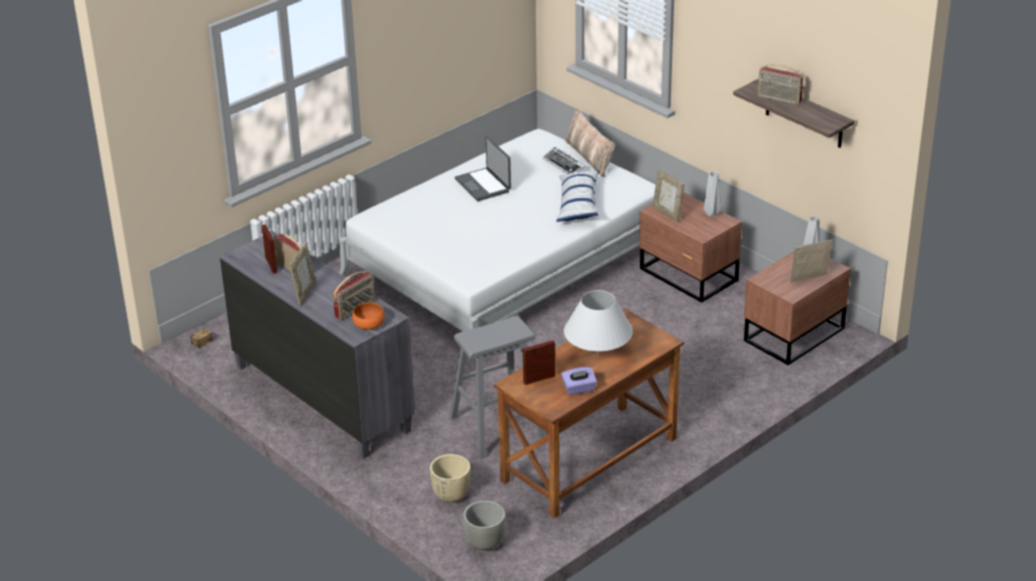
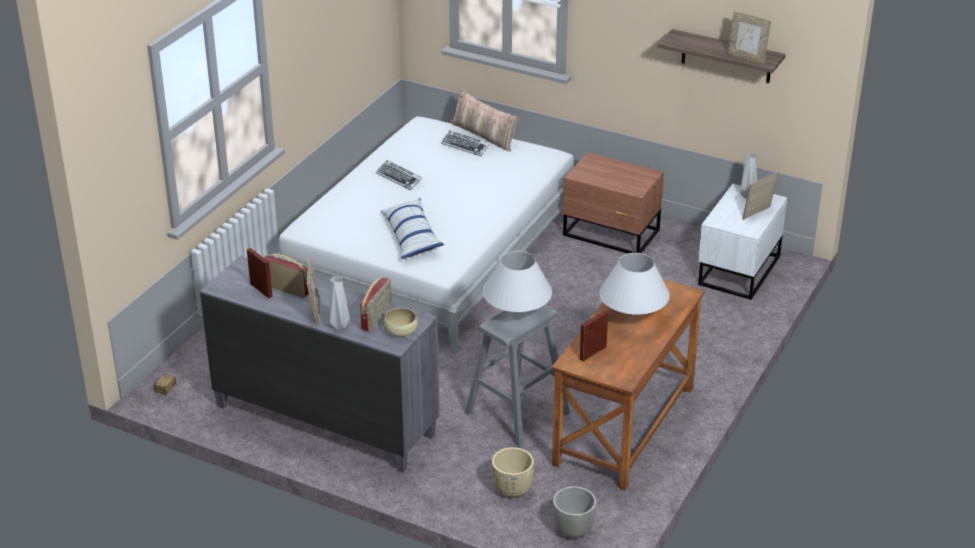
camera: 20 degrees left, 0 degrees up
orange bowl [352,302,385,330] -> beige bowl [383,308,418,337]
laptop [455,136,511,201] -> keyboard [376,160,422,190]
pillow [556,170,599,222] -> pillow moved to [381,198,444,259]
purple tissue box [561,367,597,395] -> none
picture frame [653,169,684,222] -> picture frame moved to [727,11,771,64]
grey vase [704,171,721,217] -> grey vase moved to [330,276,350,330]
brown nightstand [744,251,851,365] -> white nightstand [698,184,787,300]
radio [758,64,804,105] -> none
none -> white table lamp [483,251,552,316]

